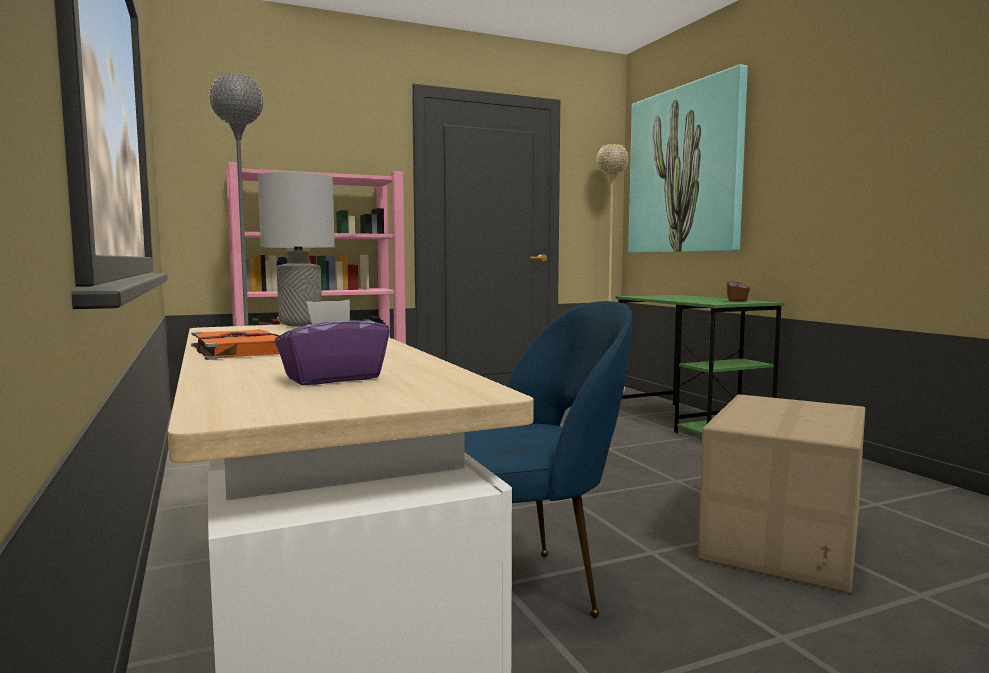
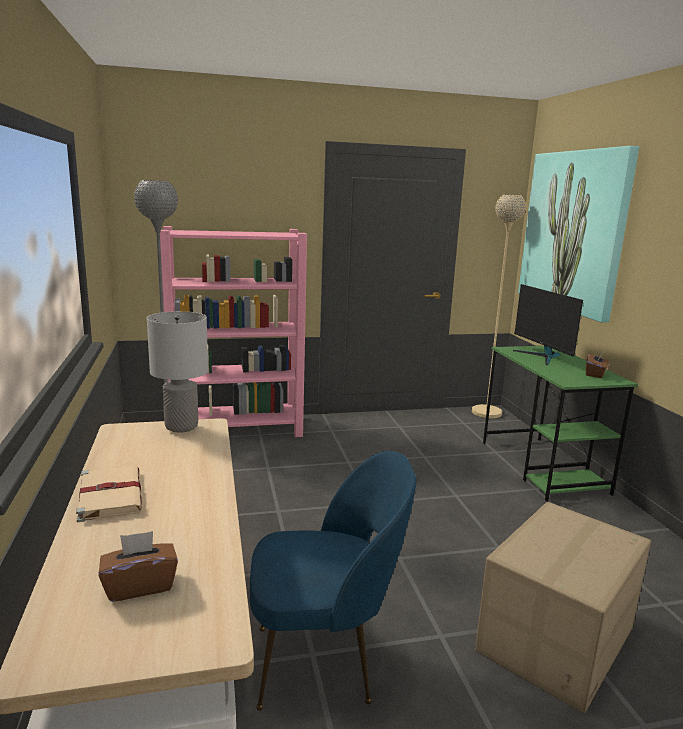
camera: 10 degrees right, 10 degrees up
orange book [191,329,280,360] -> beige book [76,466,142,522]
purple tissue box [275,299,390,385] -> brown tissue box [98,531,178,602]
none -> monitor [513,284,583,365]

